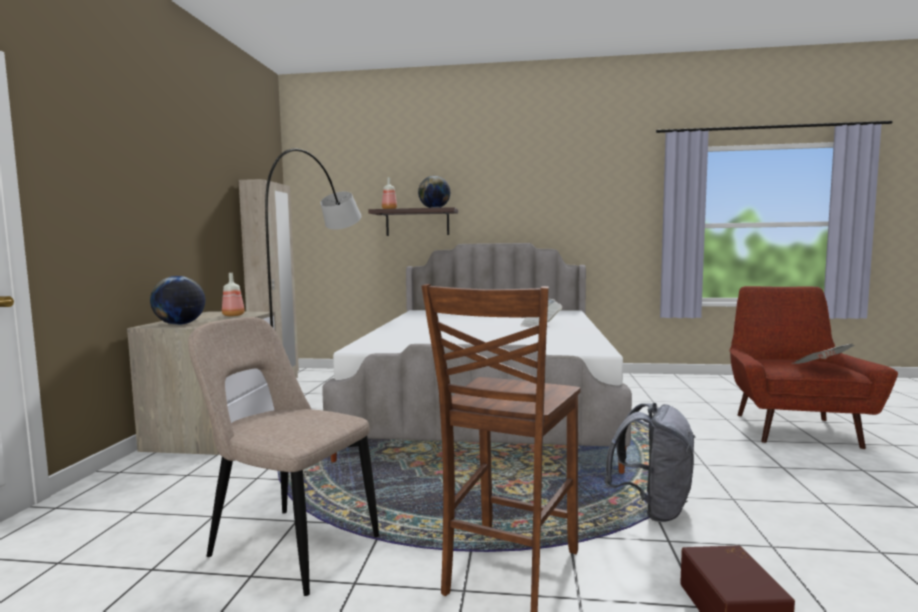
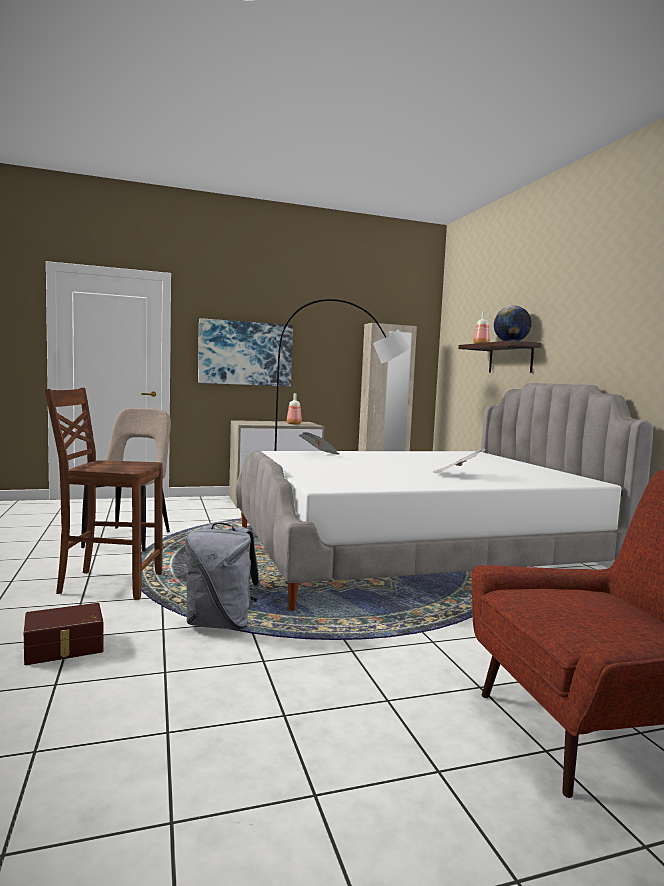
camera: 65 degrees right, 0 degrees up
globe [150,276,206,325] -> none
newspaper [791,343,855,364] -> newspaper moved to [299,432,340,454]
none -> picture [198,318,293,386]

